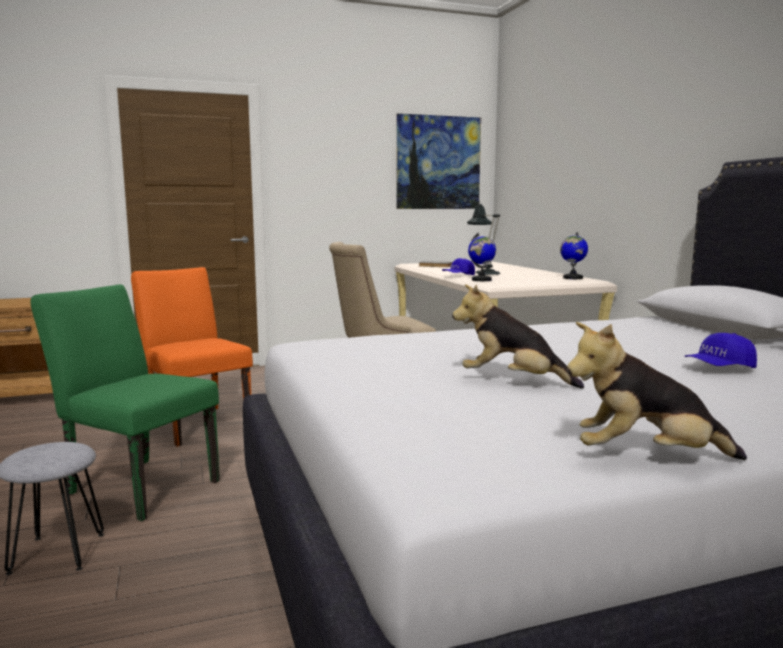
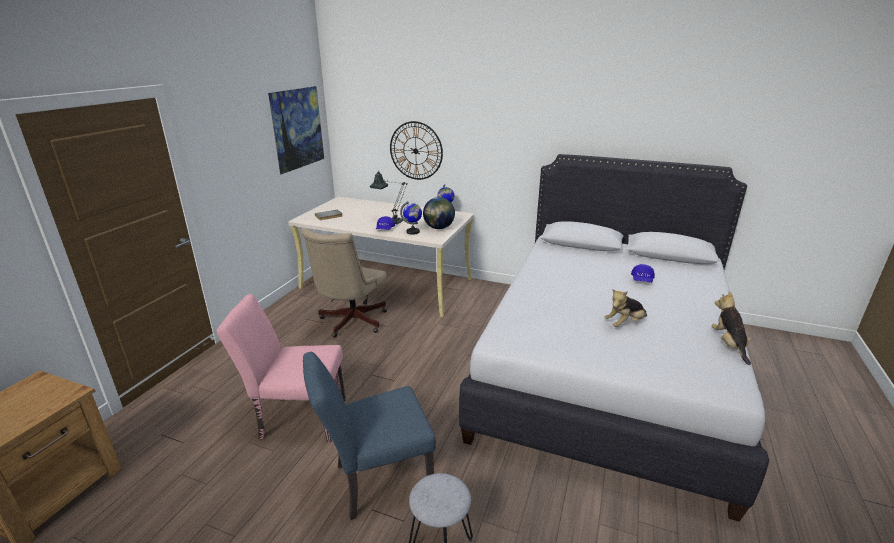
camera: 50 degrees left, 15 degrees up
green chair [31,284,220,521] -> blue chair [303,352,436,520]
orange chair [131,267,253,447] -> pink chair [217,294,346,442]
plush toy [567,322,747,460] -> plush toy turned 135 degrees clockwise [712,291,751,365]
none -> wall clock [390,121,443,180]
none -> globe [423,197,455,229]

